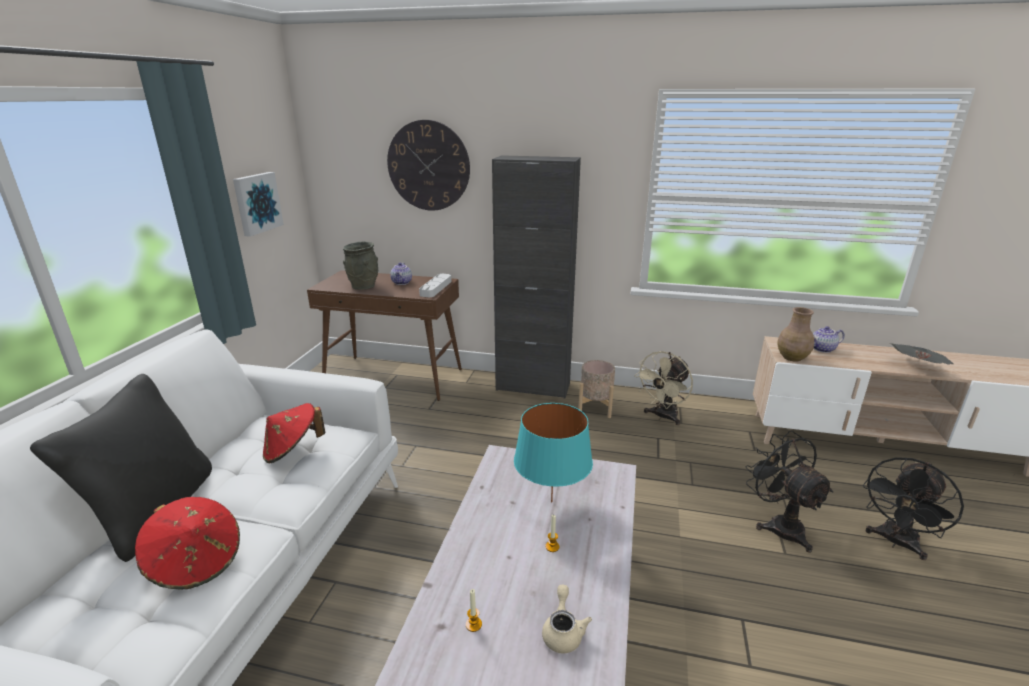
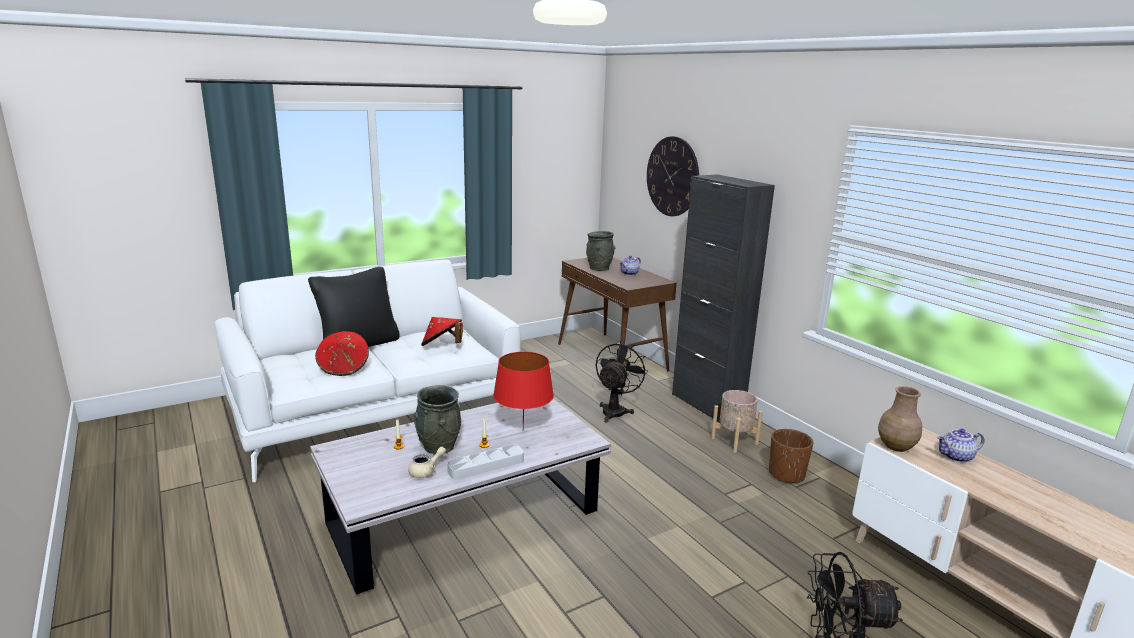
camera: 45 degrees right, 5 degrees down
picture [233,172,284,237] -> none
grey tray [419,274,452,297] -> grey tray moved to [447,444,524,480]
turquoise table lamp [514,403,593,502] -> red table lamp [493,352,554,431]
beige fan [634,351,693,425] -> brown planter [769,429,813,483]
black fan [746,430,834,553] -> black fan moved to [595,341,648,423]
teapot [813,326,844,353] -> teapot turned 45 degrees counterclockwise [937,429,984,463]
newspaper [890,343,954,365] -> none
none -> grey vase [414,385,461,454]

